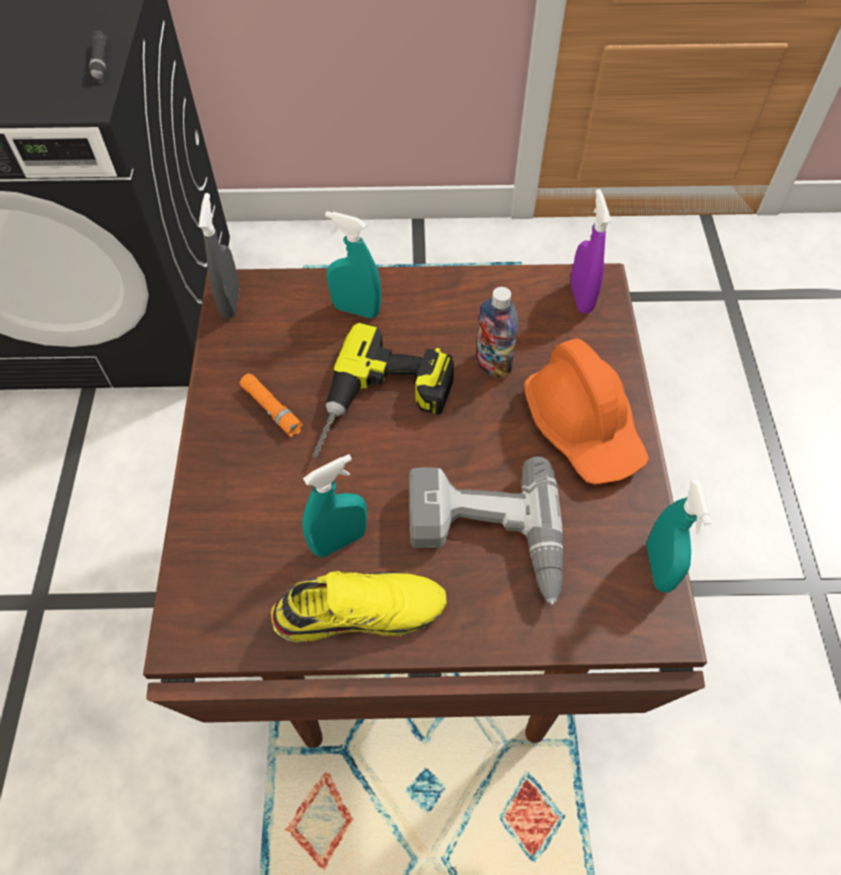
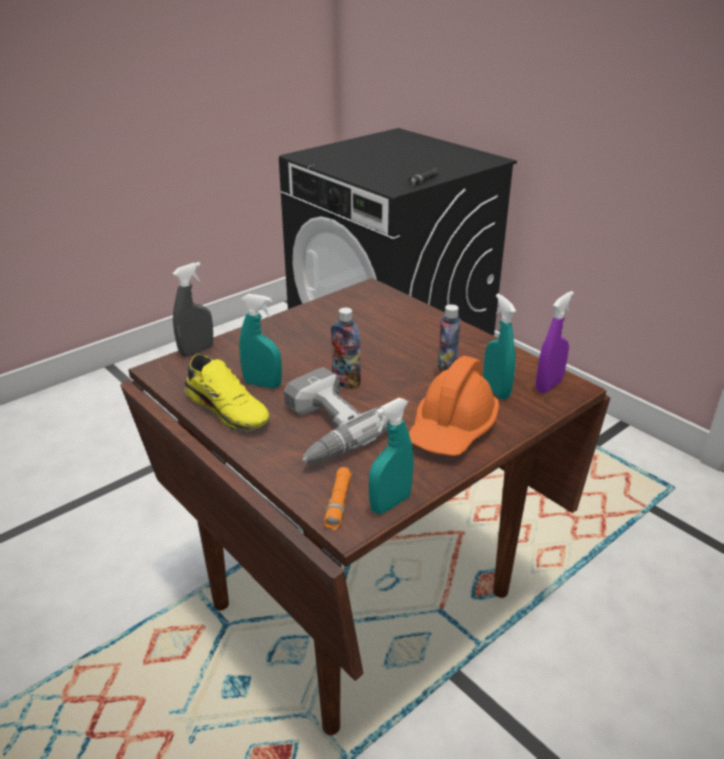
camera: 50 degrees right, 25 degrees down
grey spray bottle [199,193,240,318] -> grey spray bottle moved to [172,262,213,357]
orange flashlight [240,373,303,437] -> orange flashlight moved to [324,467,352,530]
power drill [312,322,454,457] -> none
turquoise spray bottle [325,211,381,318] -> turquoise spray bottle moved to [483,293,516,399]
none -> bottle [331,308,361,389]

